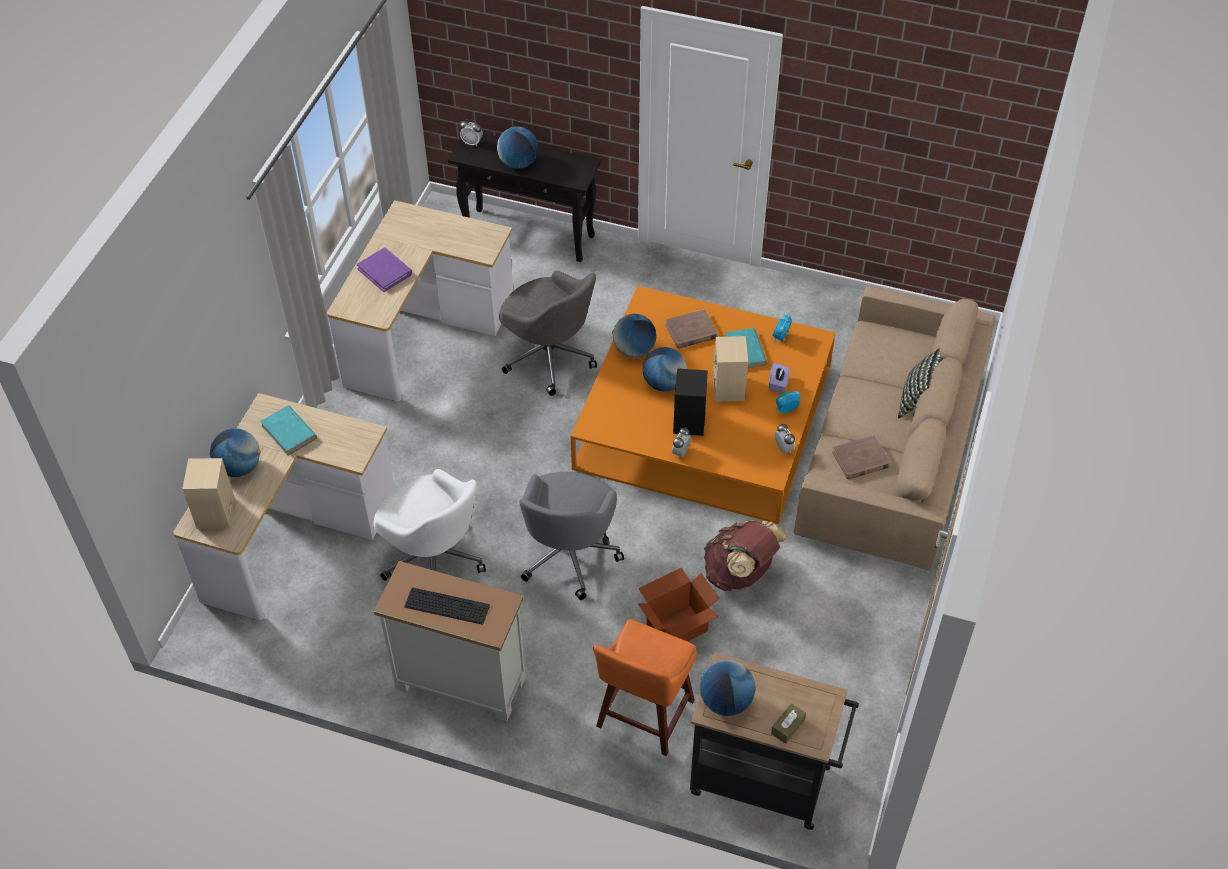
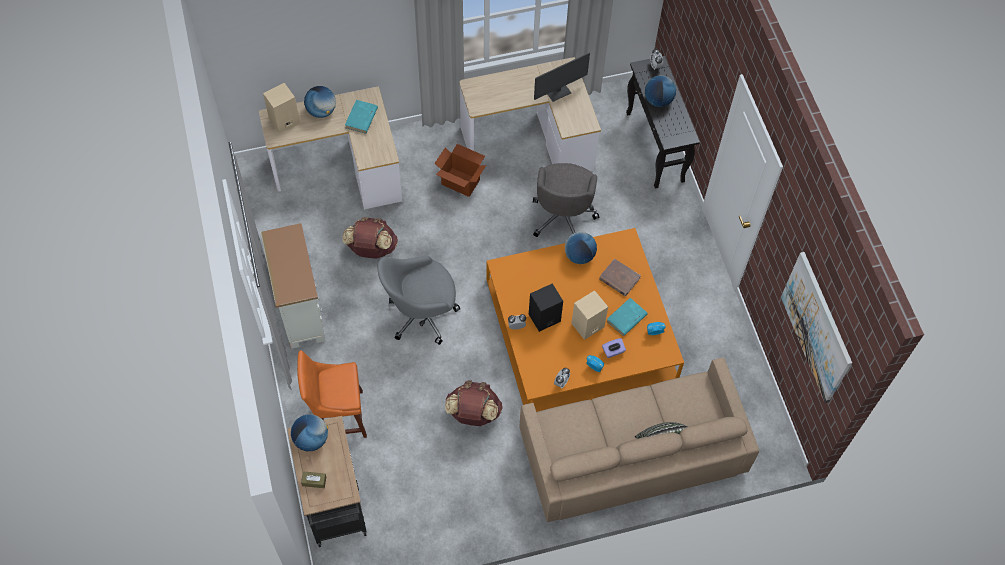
camera: 55 degrees right, 10 degrees up
purple book [357,247,412,292] -> none
white office chair [373,469,486,581] -> brown backpack [342,217,398,259]
keyboard [404,587,490,625] -> none
cardboard box [638,567,719,641] -> cardboard box moved to [435,144,486,197]
globe [642,347,687,391] -> none
brown book [832,435,890,479] -> none
none -> monitor [534,53,590,102]
none -> picture [781,252,852,403]

